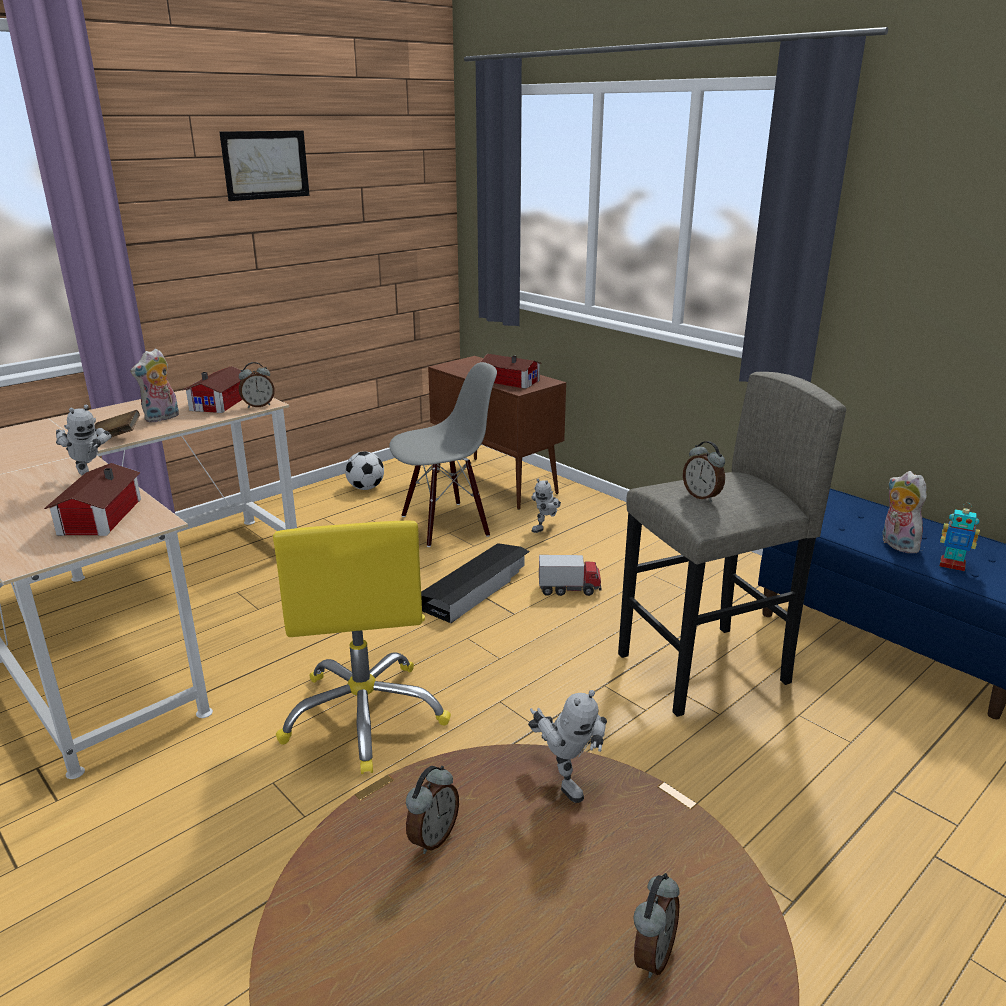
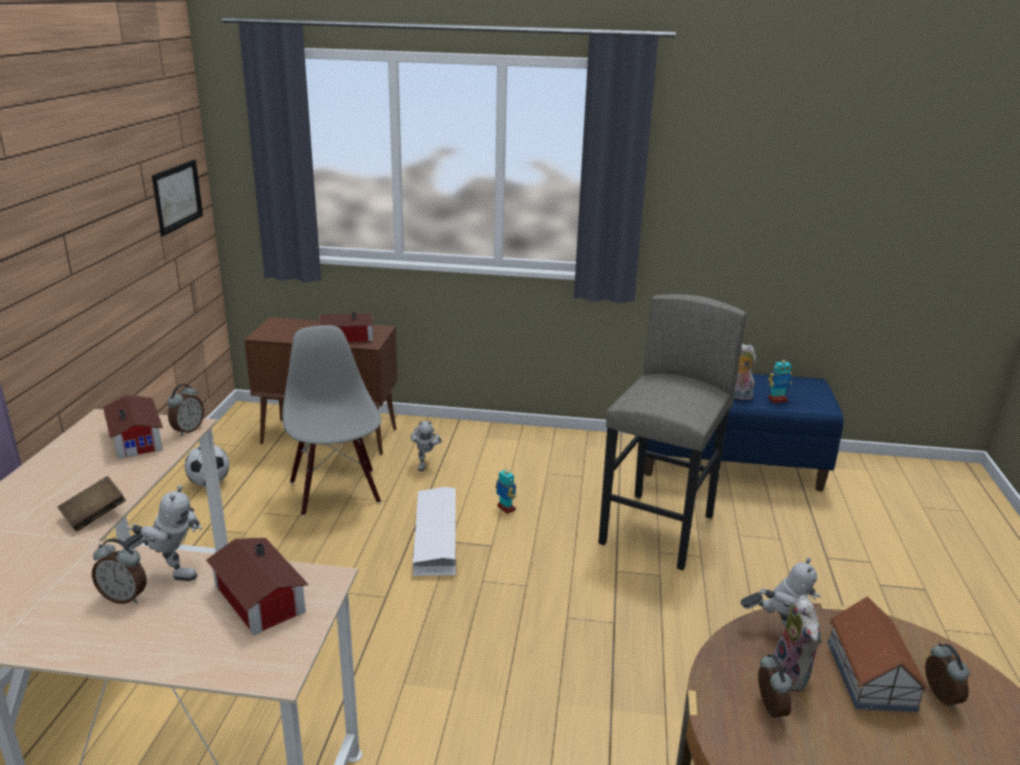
camera: 40 degrees left, 0 degrees up
plush toy [130,348,179,422] -> plush toy moved to [773,595,822,691]
picture [219,130,310,201] -> picture moved to [152,159,203,236]
yellow office chair [273,521,451,774] -> none
grey chair [389,362,497,547] -> grey chair turned 45 degrees counterclockwise [282,325,381,516]
black storage box [421,543,530,623] -> white storage box [413,487,456,576]
toy truck [539,555,601,596] -> toy robot [495,466,516,514]
alarm clock [683,441,725,502] -> alarm clock moved to [92,538,147,604]
none -> toy house [828,597,929,712]

